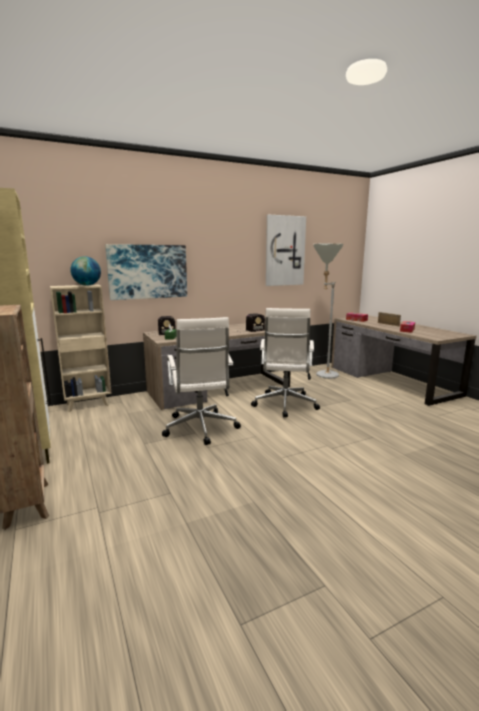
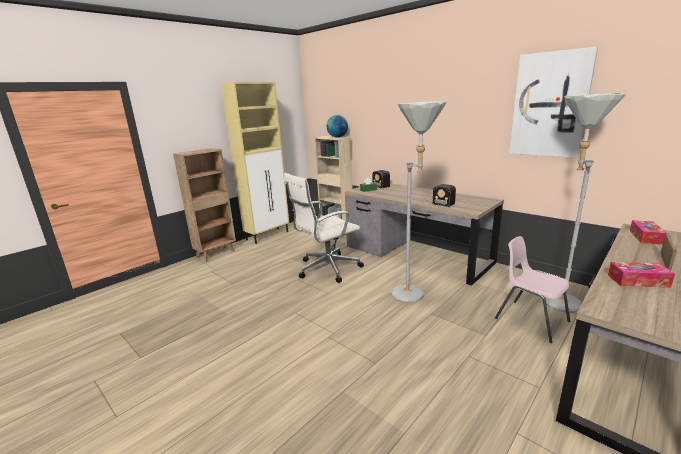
camera: 70 degrees right, 5 degrees up
picture [105,244,187,300] -> none
white office chair [251,308,320,417] -> grey floor lamp [391,101,446,303]
none -> pink chair [495,236,571,343]

